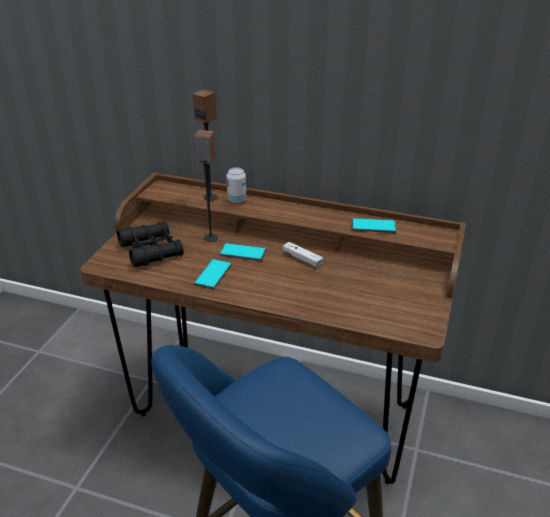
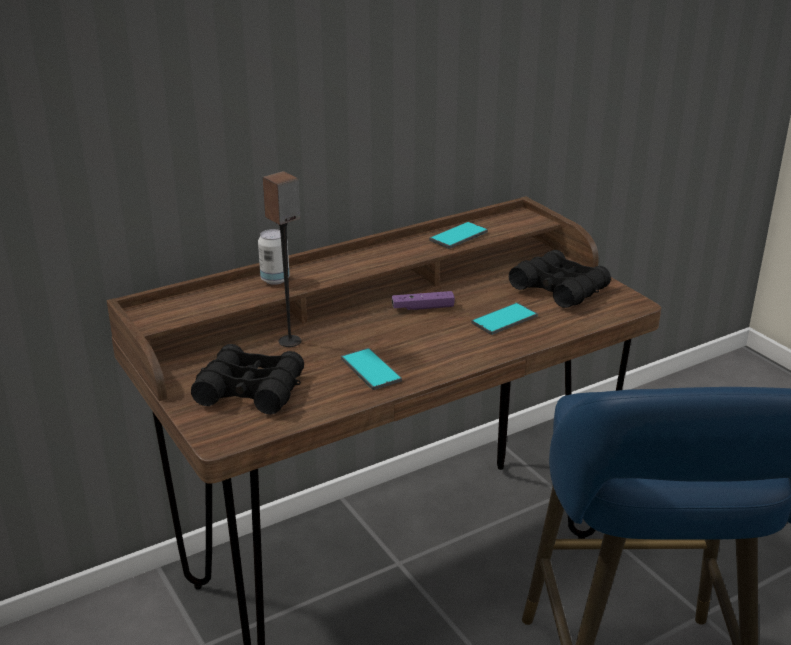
camera: 50 degrees left, 5 degrees down
speaker [193,89,218,201] -> none
phone [220,243,267,261] -> phone moved to [472,302,538,335]
white game controller [283,242,323,268] -> purple game controller [392,291,455,310]
none -> black binoculars [509,250,611,308]

